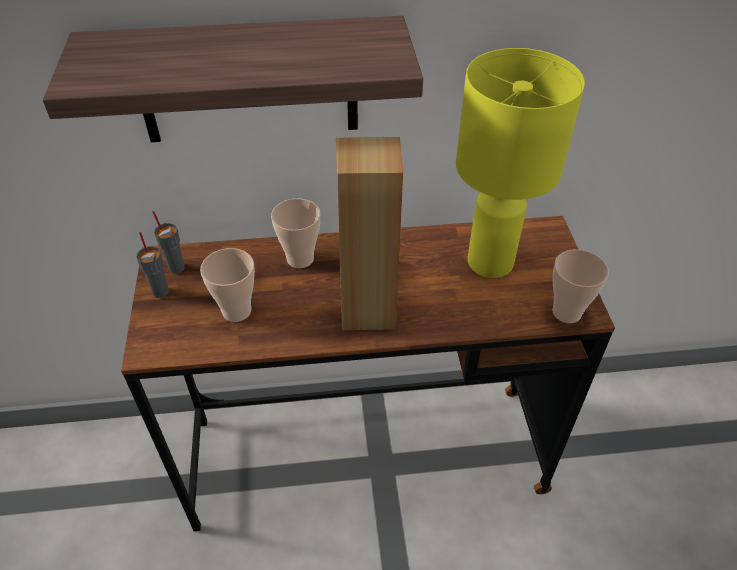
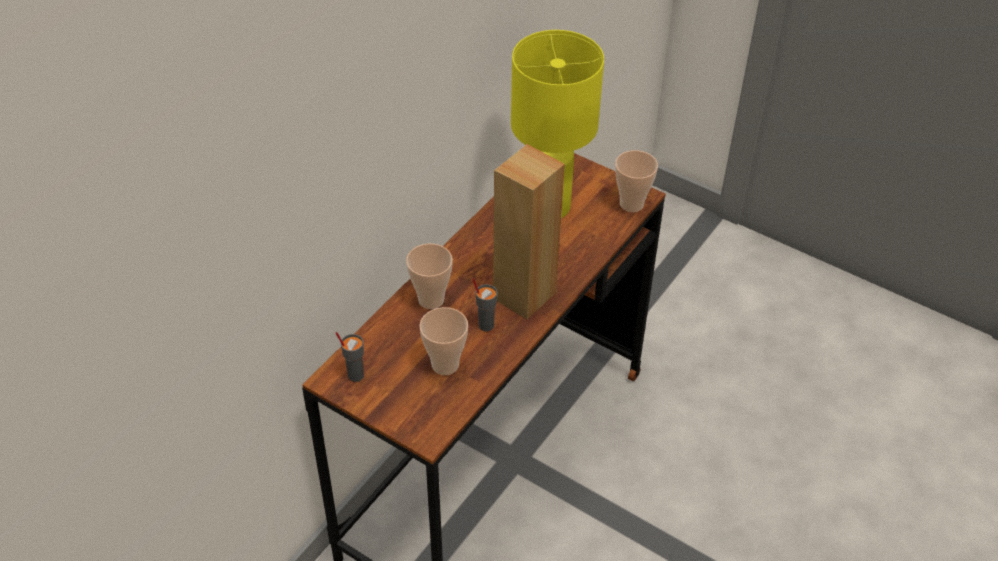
camera: 50 degrees left, 0 degrees up
shelf [43,16,423,142] -> none
grey cup [136,232,169,298] -> grey cup moved to [473,278,497,331]

